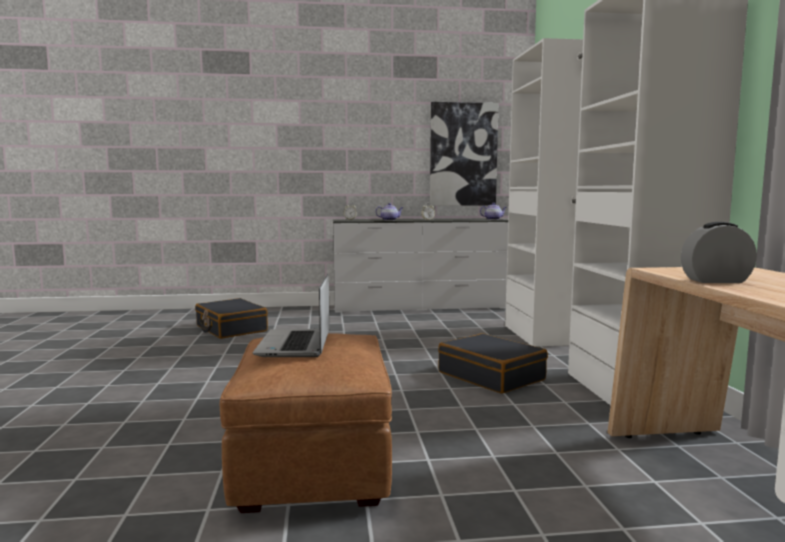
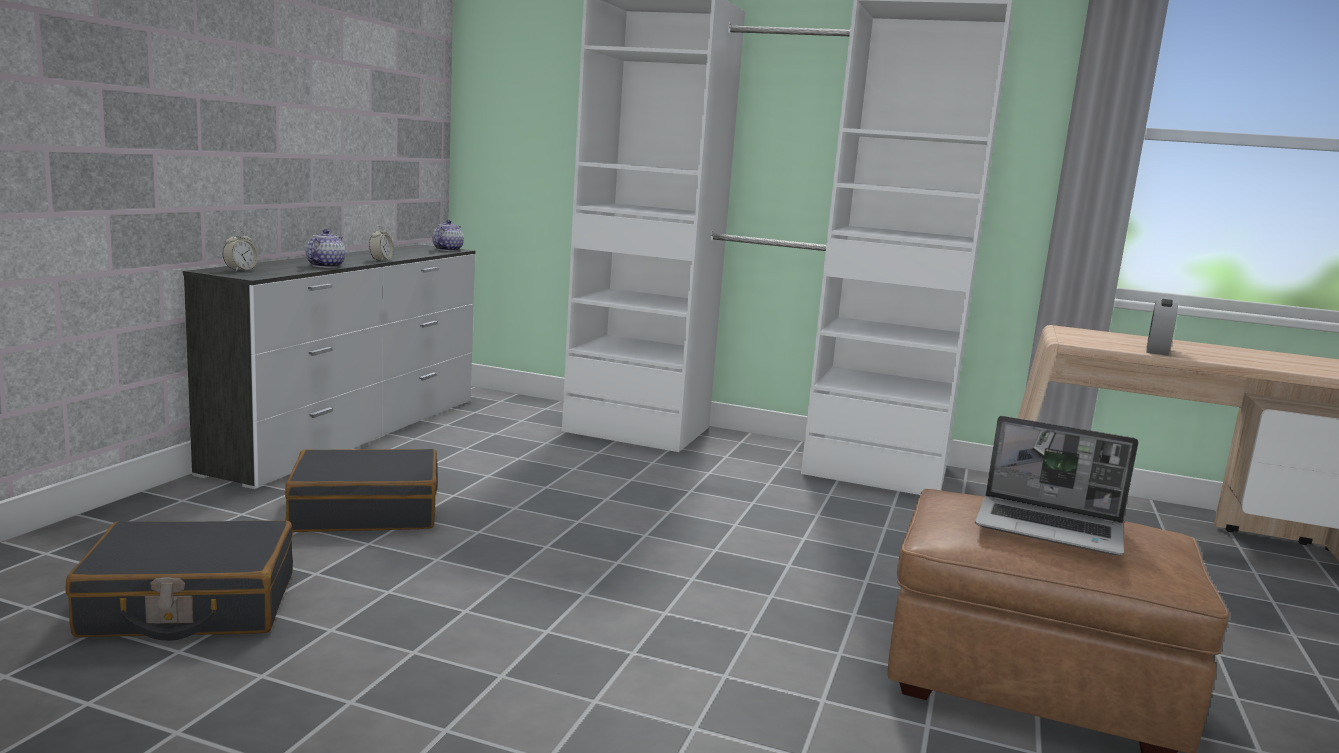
camera: 65 degrees left, 5 degrees up
picture [430,102,498,206] -> none
black suitcase [438,333,548,394] -> black suitcase moved to [285,449,438,532]

